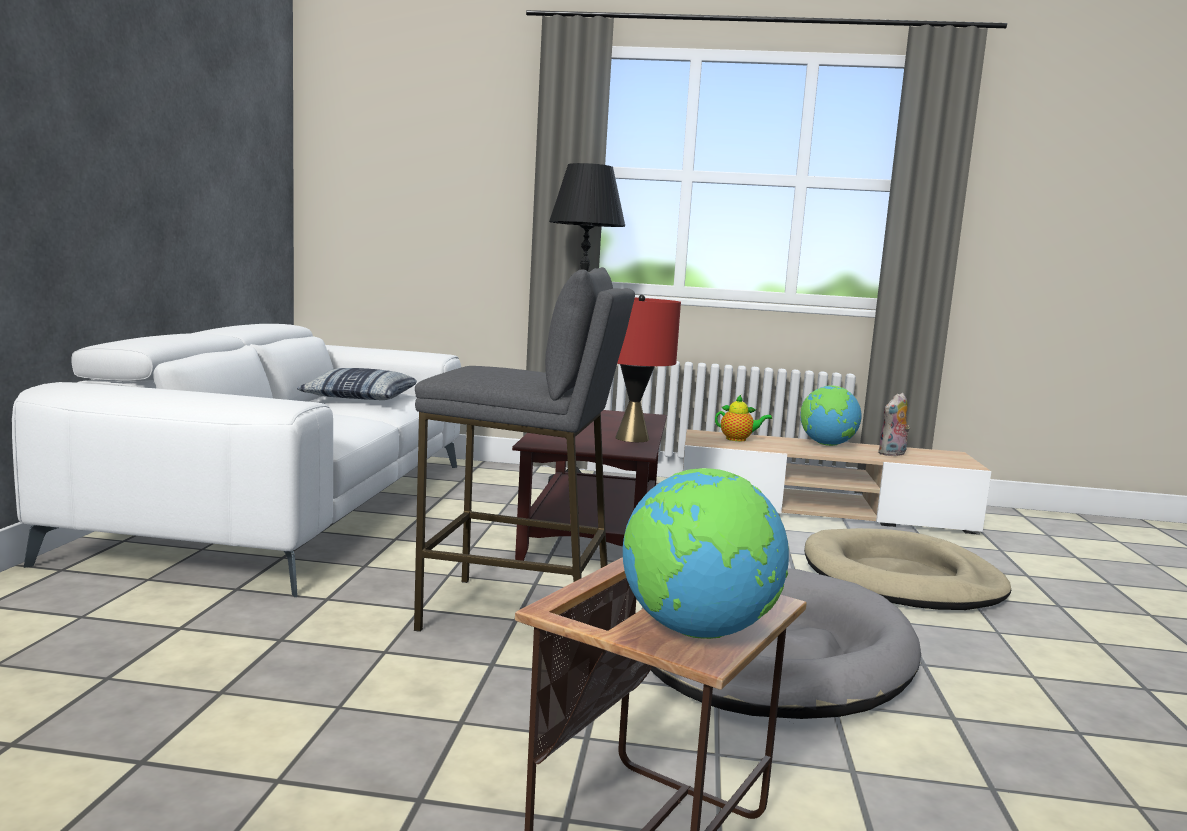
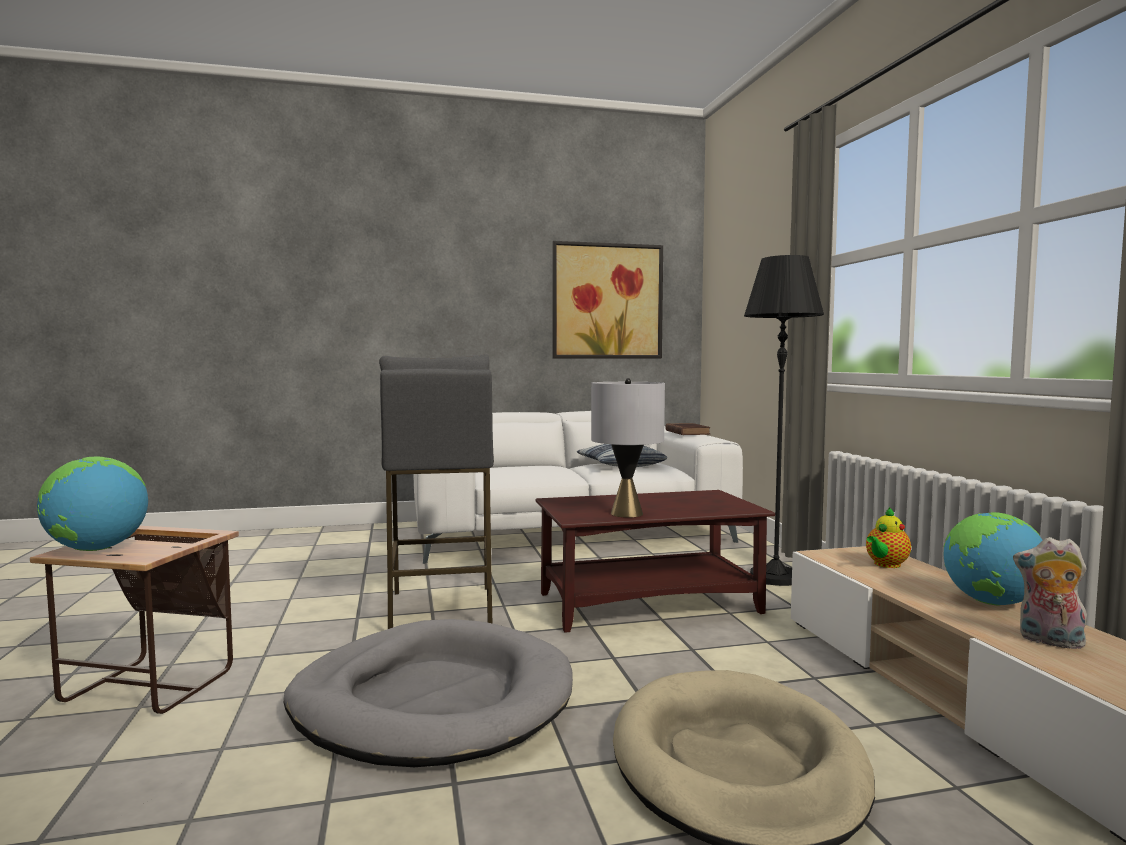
camera: 70 degrees right, 5 degrees down
red table lamp [615,294,681,442] -> grey table lamp [591,378,665,518]
teapot [715,395,772,441] -> teapot turned 60 degrees clockwise [866,507,911,568]
none -> picture [552,241,663,359]
none -> brown book [665,423,711,435]

